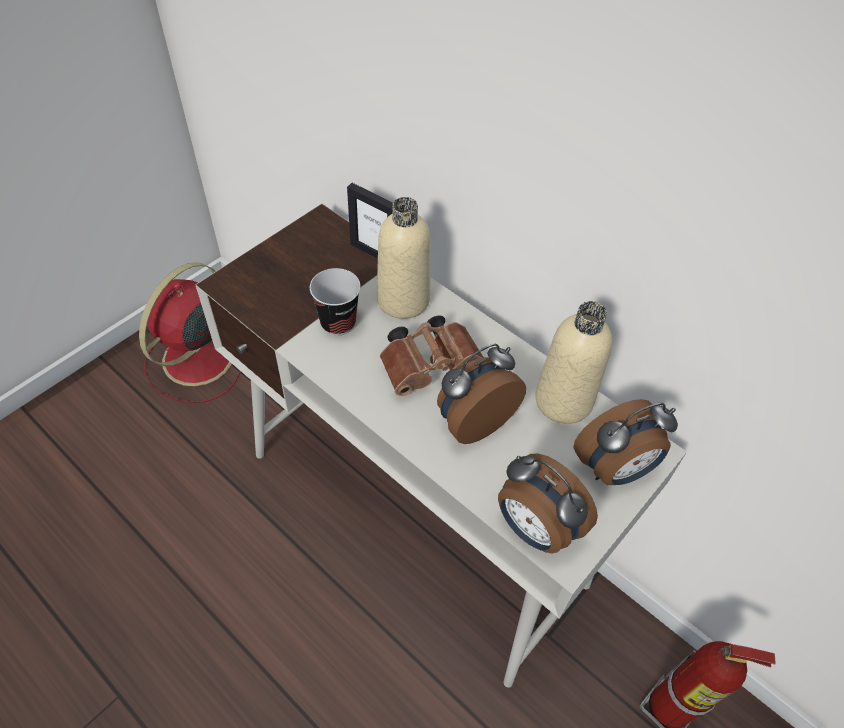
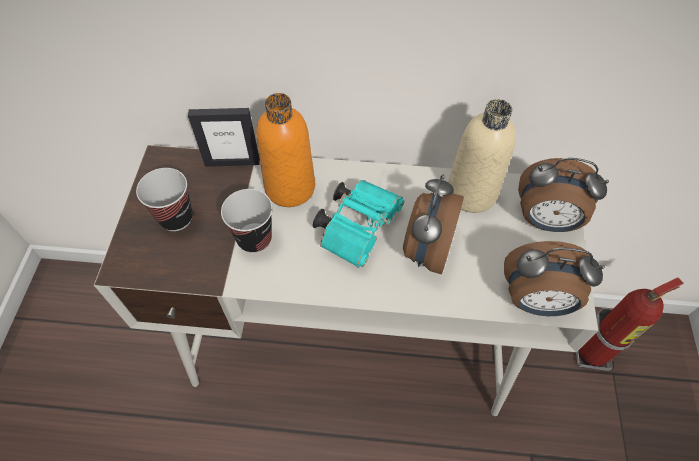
camera: 35 degrees left, 5 degrees up
red fan [139,262,241,403] -> none
beige bottle [377,197,431,319] -> orange bottle [256,93,315,207]
brown binoculars [380,315,483,396] -> turquoise binoculars [313,180,405,268]
alarm clock [574,399,678,485] -> alarm clock turned 75 degrees clockwise [518,157,609,232]
none -> cup [136,168,193,231]

